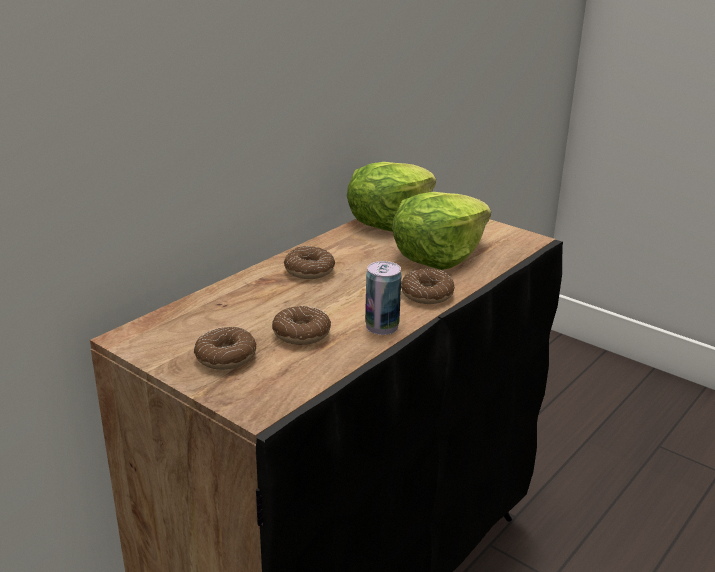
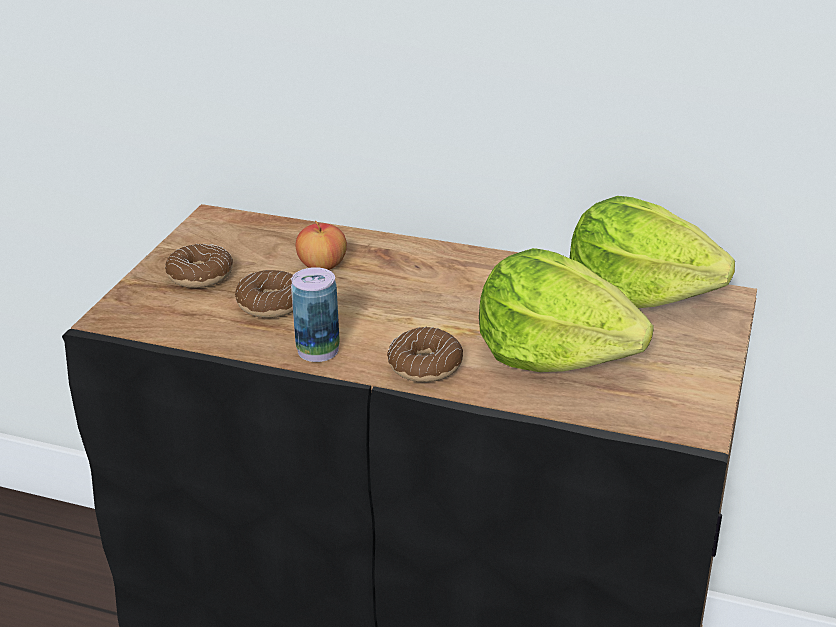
camera: 70 degrees right, 5 degrees up
donut [284,246,335,279] -> none
none -> apple [296,221,347,270]

